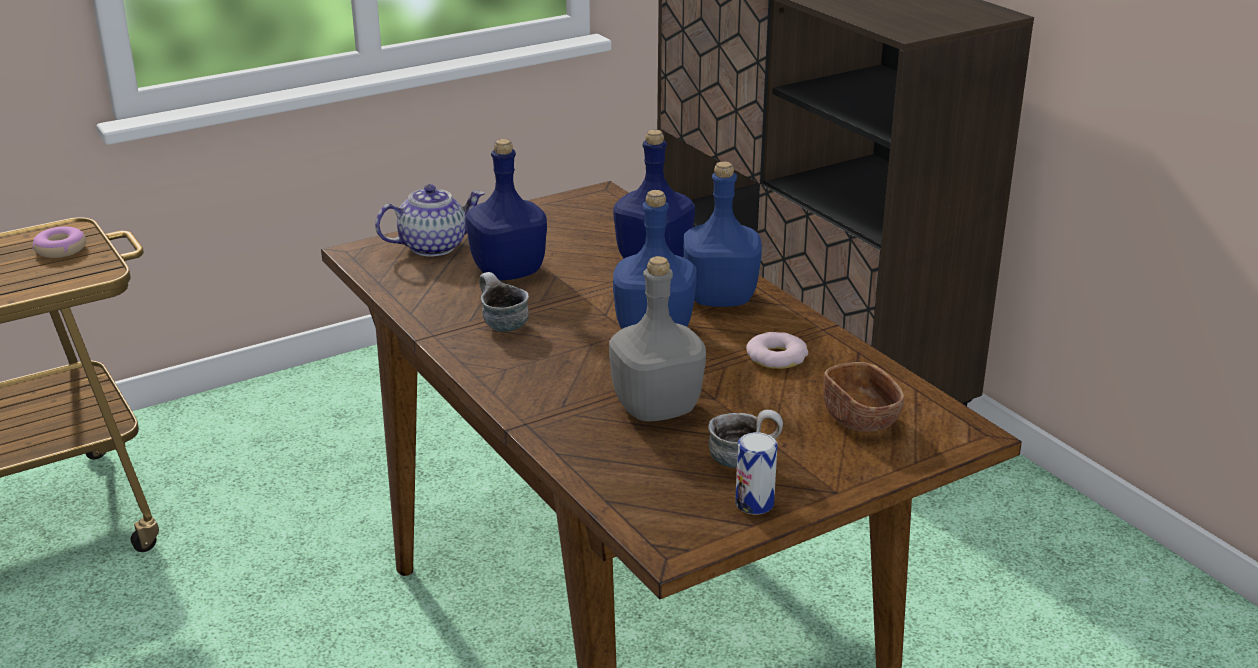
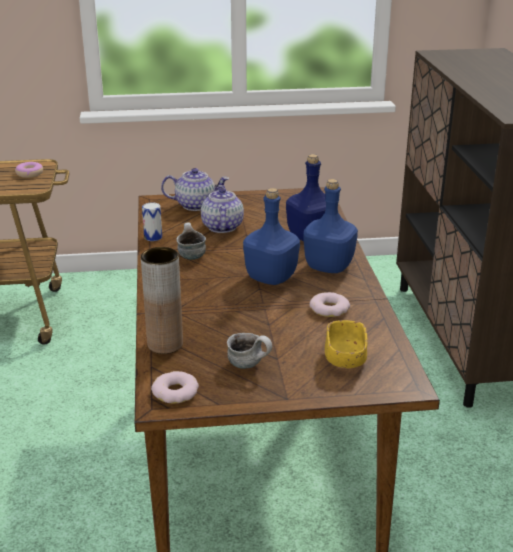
camera: 25 degrees right, 0 degrees up
blue bottle [466,139,547,280] -> teapot [201,185,244,233]
grey bottle [609,256,706,421] -> none
can [735,432,777,515] -> can moved to [142,202,162,241]
brown bowl [823,362,904,432] -> yellow bowl [325,320,368,368]
none -> brown vase [141,247,183,354]
none -> donut [151,371,199,404]

